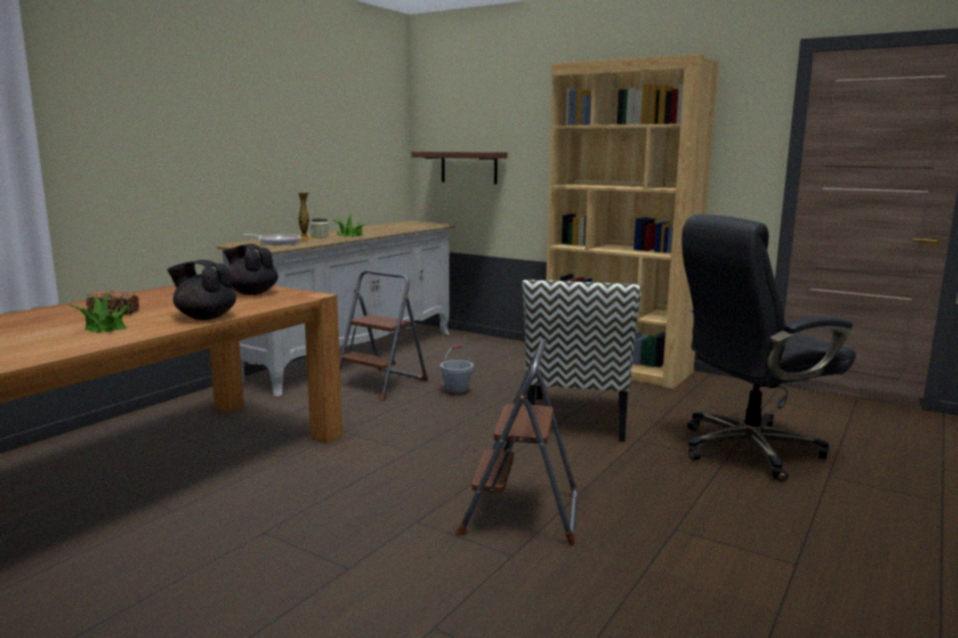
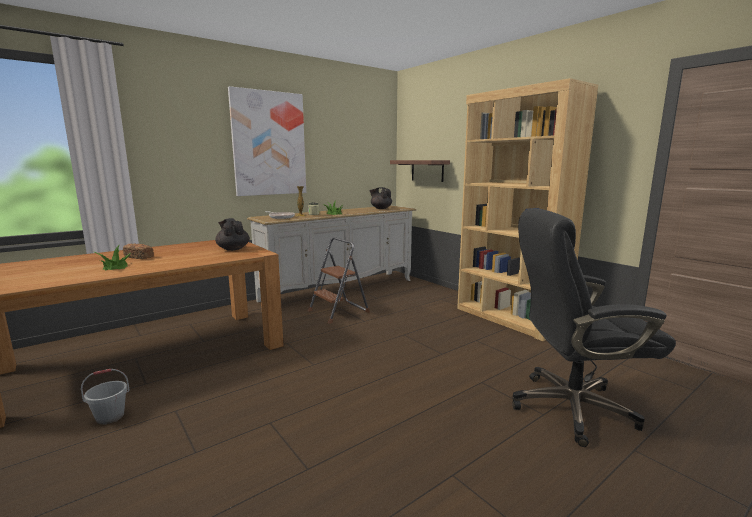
camera: 20 degrees right, 0 degrees up
black teapot [167,260,236,320] -> black teapot moved to [369,187,392,209]
grey bucket [440,344,473,395] -> grey bucket moved to [81,369,130,425]
brown step ladder [455,339,578,545] -> none
chair [522,280,641,442] -> none
none -> picture [228,86,306,196]

